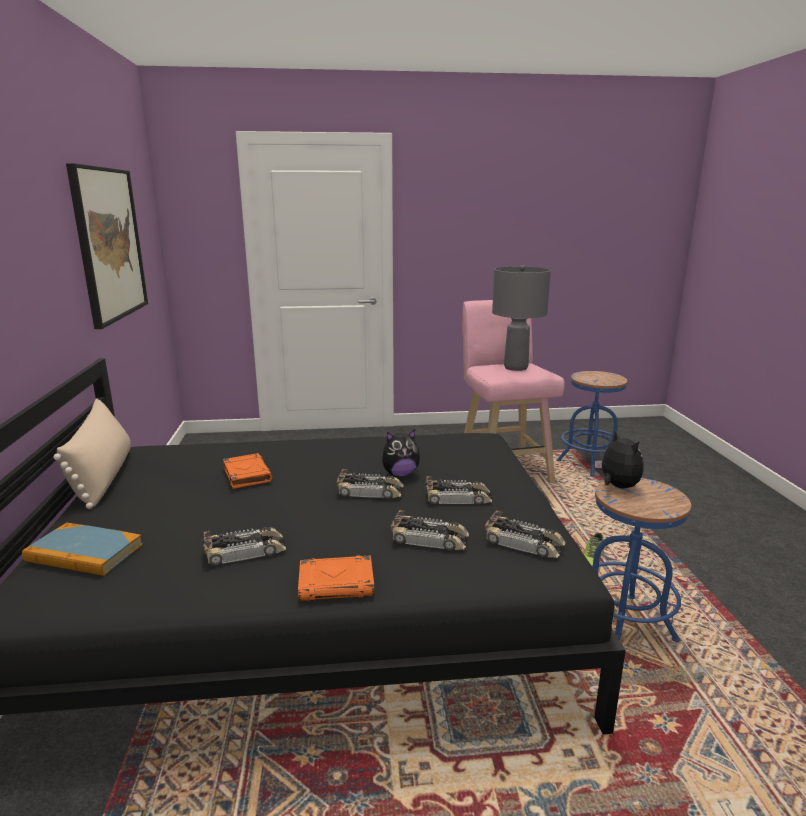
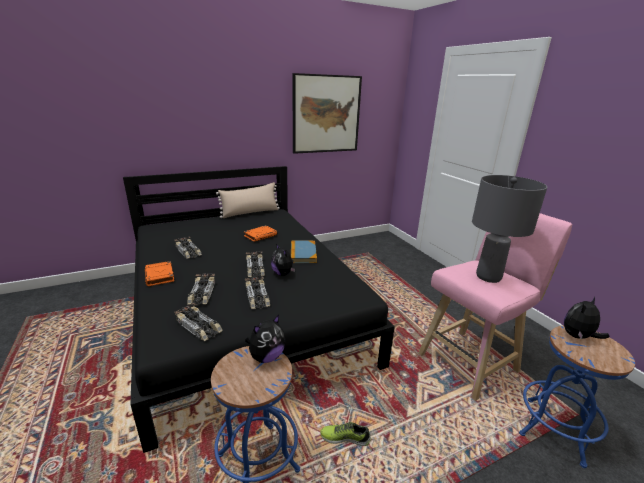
camera: 70 degrees right, 5 degrees up
book [22,523,143,576] -> book moved to [291,241,317,263]
toy car [485,510,565,558] -> toy car turned 60 degrees counterclockwise [175,303,223,341]
none -> plush toy [564,296,609,340]

